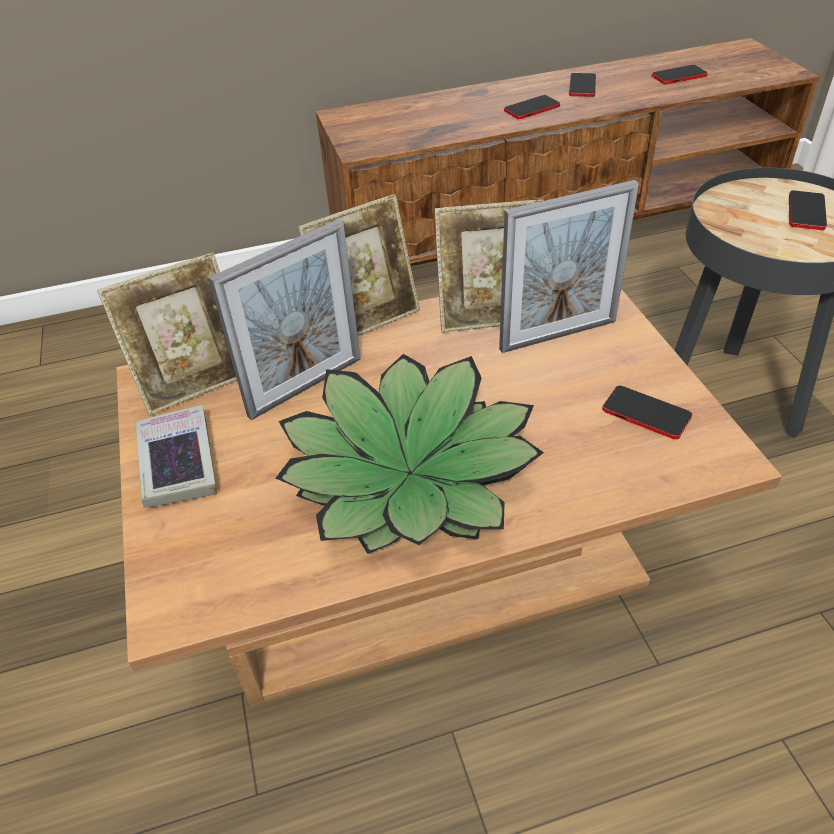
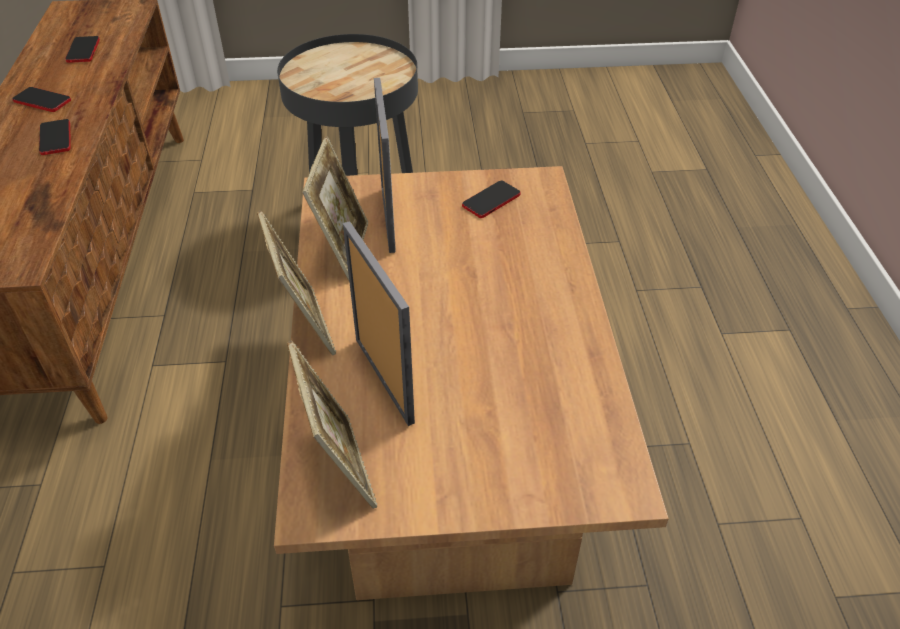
camera: 80 degrees left, 0 degrees up
book [136,405,217,508] -> none
potted plant [276,354,544,554] -> none
phone [789,190,827,230] -> none

